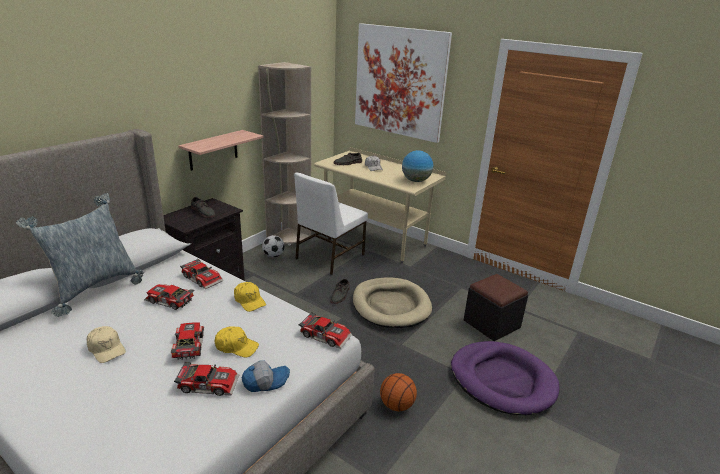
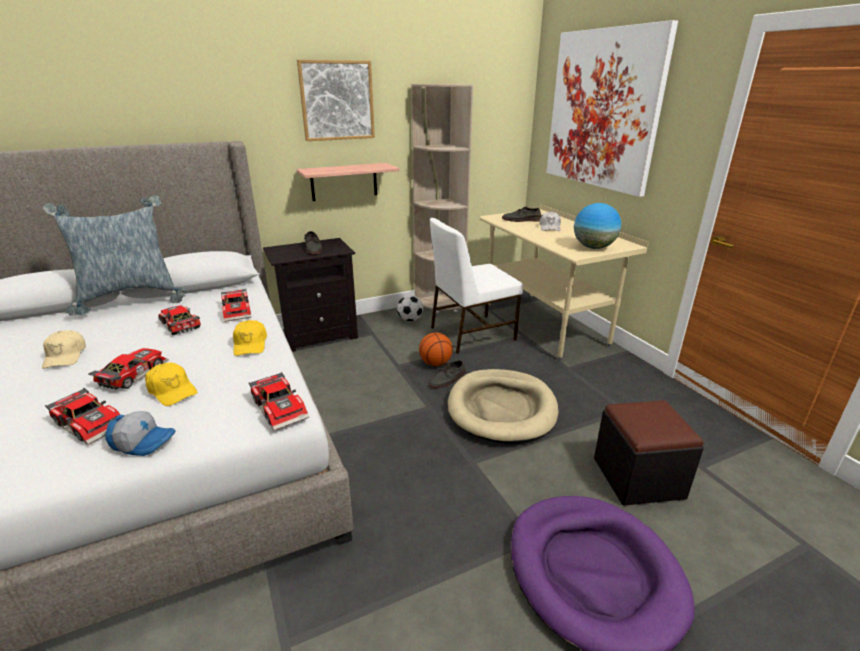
camera: 30 degrees right, 0 degrees up
basketball [380,373,417,411] -> basketball moved to [419,332,453,366]
none -> picture [297,60,375,141]

